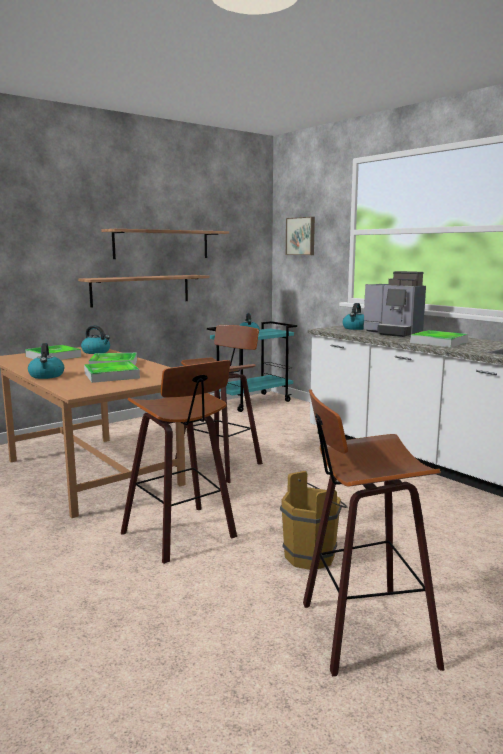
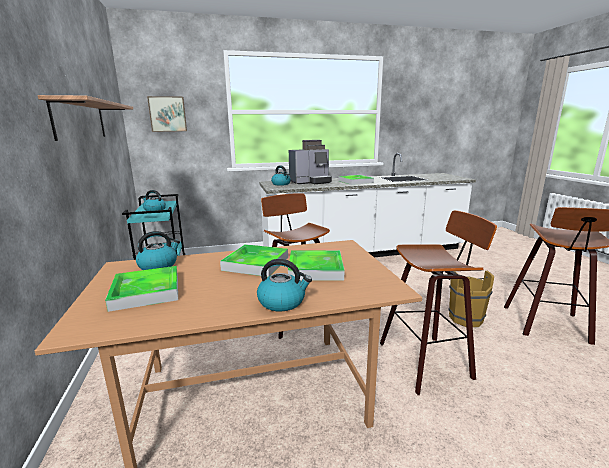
camera: 65 degrees left, 5 degrees up
shelf [78,275,210,308] -> none

